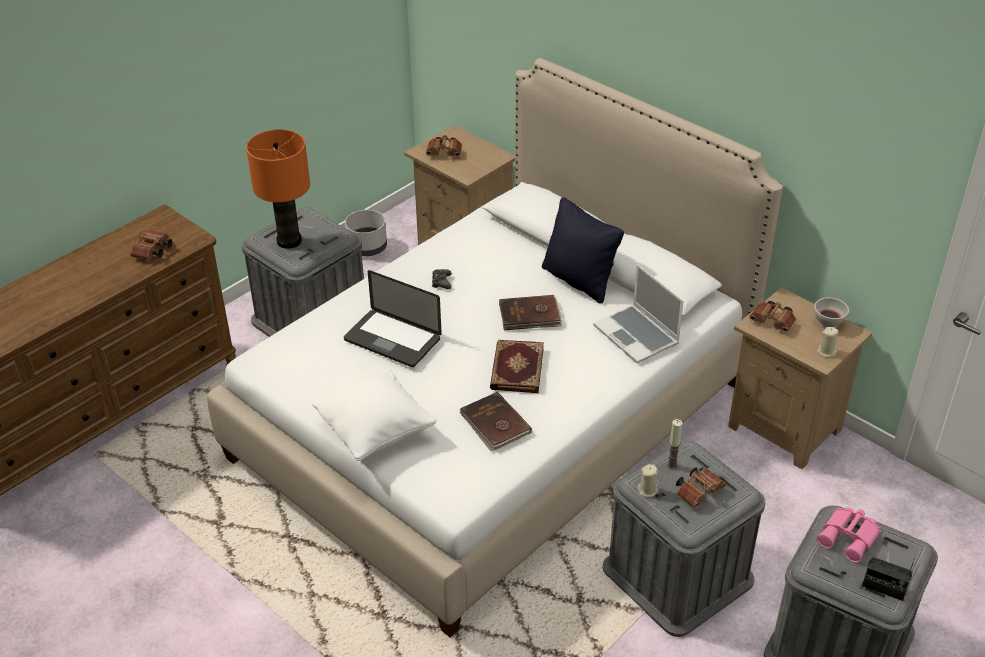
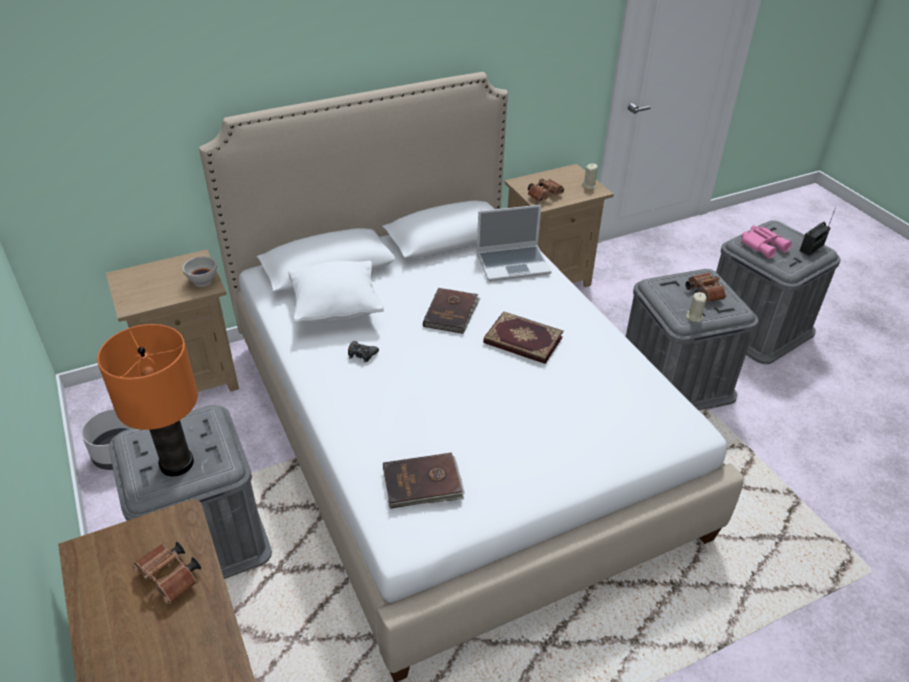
camera: 70 degrees left, 0 degrees up
white pillow [311,368,437,461] -> white pillow moved to [288,261,384,322]
laptop [344,270,442,367] -> none
brown binoculars [426,135,462,157] -> none
brown book [460,392,532,451] -> brown book moved to [383,453,465,509]
black pillow [542,197,624,303] -> none
candle [667,419,682,470] -> none
white bowl [814,297,849,328] -> white bowl moved to [182,257,217,287]

